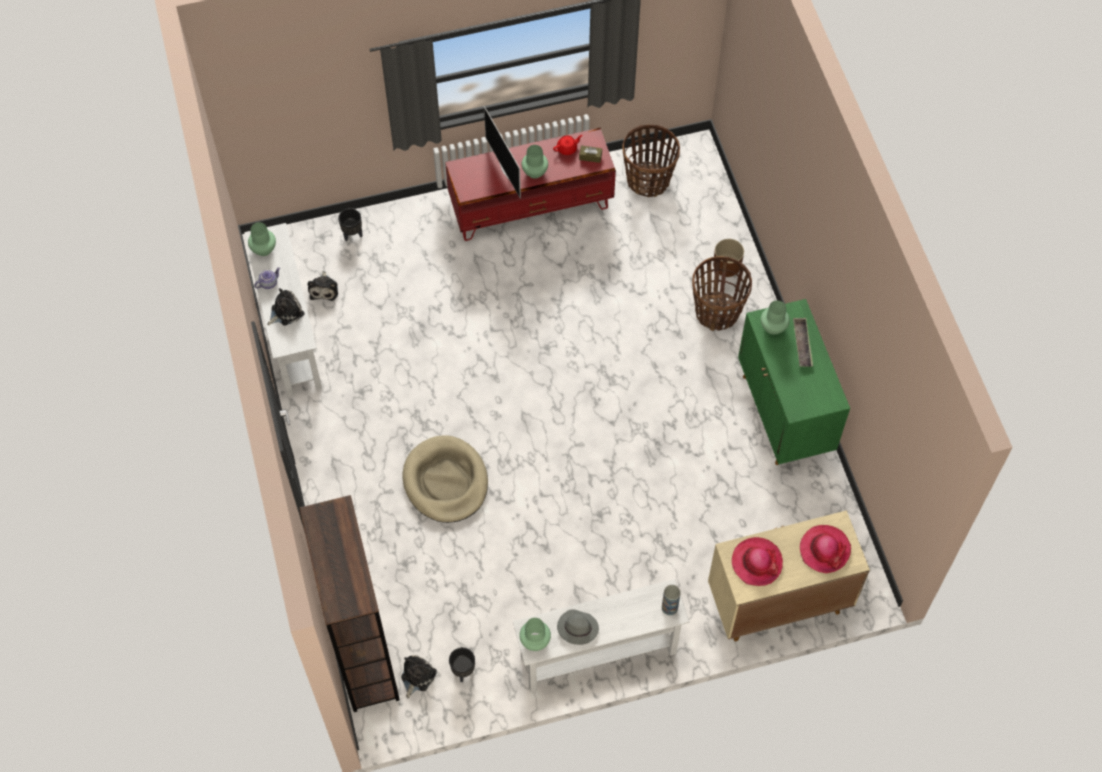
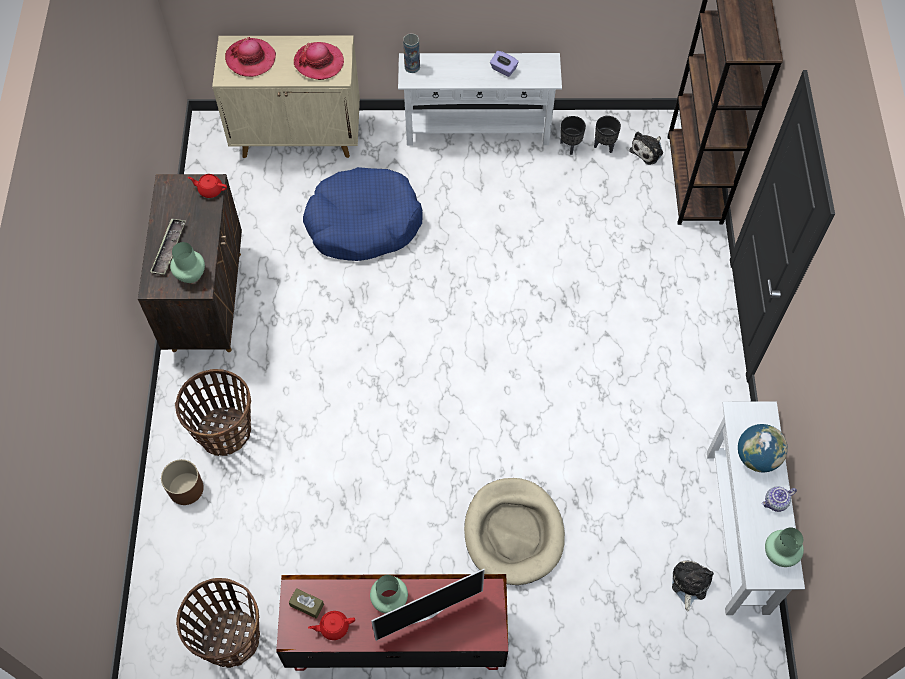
camera: 165 degrees left, 0 degrees up
plush toy [267,288,304,326] -> globe [738,424,788,472]
black planter [338,208,363,241] -> black planter moved to [560,116,586,155]
beige dog bed [402,435,488,523] -> beige dog bed moved to [464,478,565,585]
television [484,106,521,199] -> television turned 75 degrees clockwise [371,569,485,641]
green vase [519,618,551,651] -> none
grey hat [557,609,599,645] -> purple tissue box [490,51,519,77]
green cabinet [738,299,850,465] -> brown cabinet [138,174,242,352]
none -> red teapot [188,174,227,198]
none -> blue dog bed [303,167,423,261]

